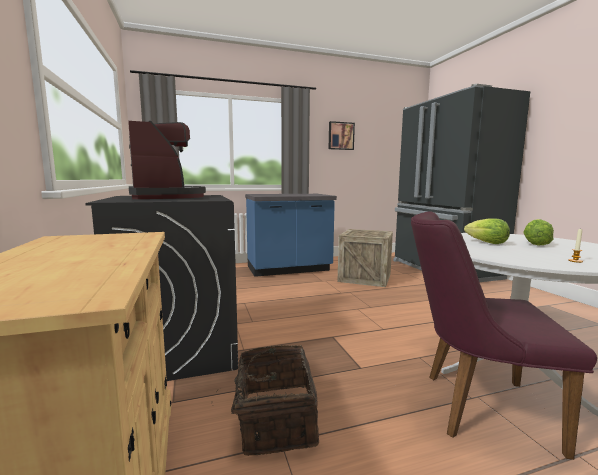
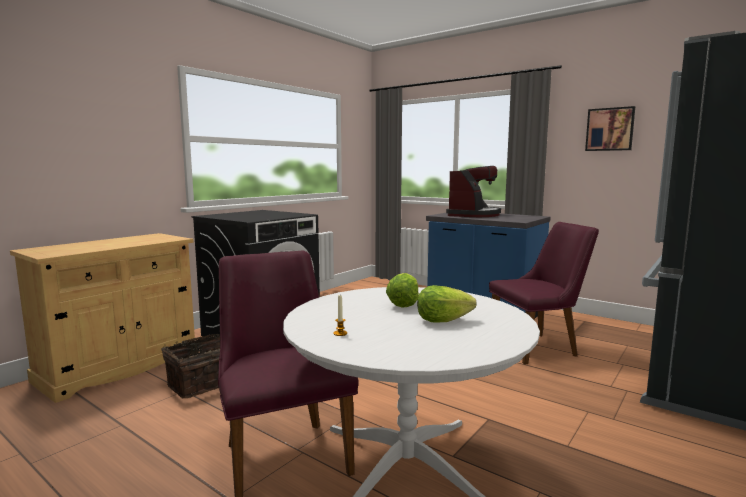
camera: 55 degrees right, 0 degrees up
coffee machine [129,121,206,199] -> coffee machine moved to [446,166,501,217]
crate [337,229,393,287] -> purple chair [489,222,599,365]

